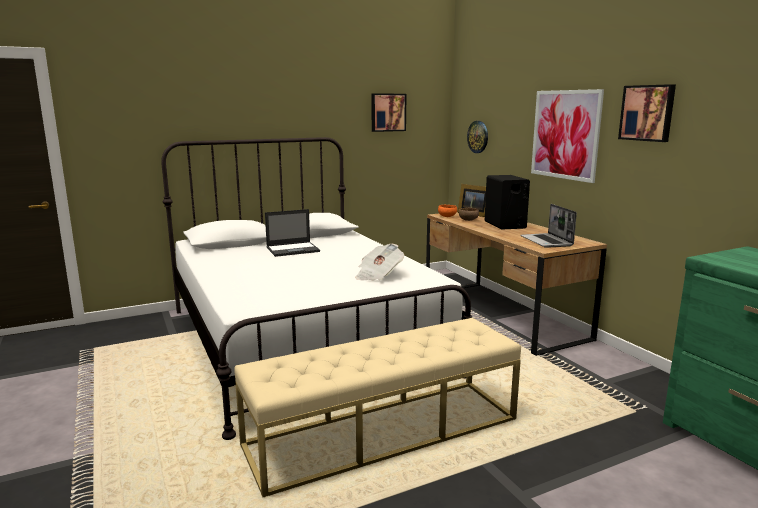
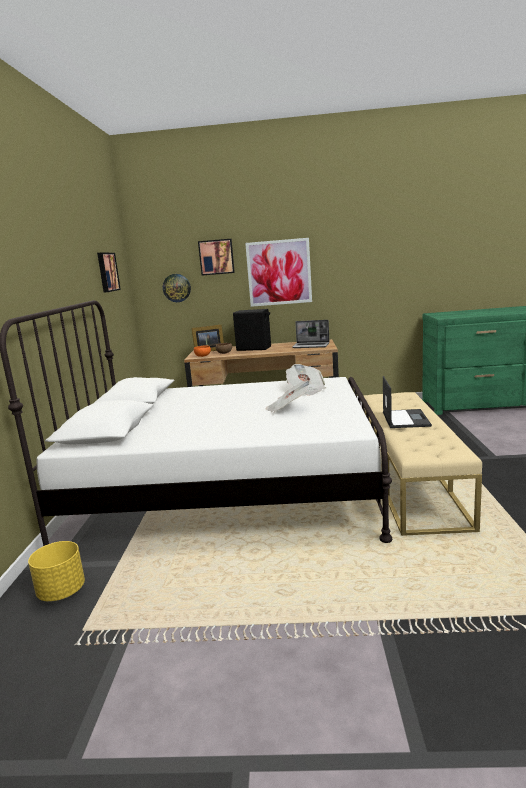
camera: 60 degrees left, 0 degrees up
laptop [265,209,320,257] -> laptop moved to [383,376,432,428]
picture [618,84,676,142] -> picture moved to [198,239,235,275]
none -> yellow planter [28,541,85,602]
none -> newspaper [265,381,311,413]

